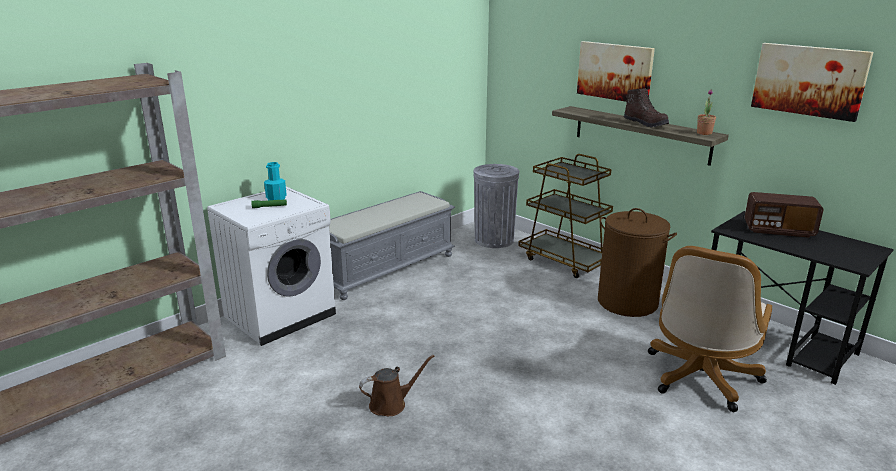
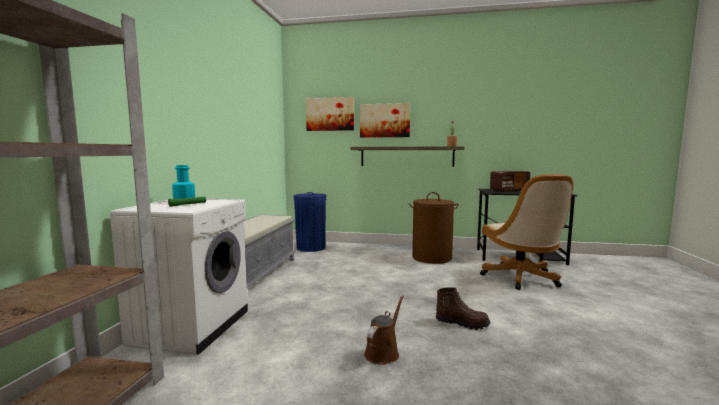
camera: 35 degrees left, 15 degrees down
grey trash can [474,164,519,248] -> blue trash can [294,192,326,252]
brown cart [518,154,613,278] -> none
brown boot [624,88,669,127] -> brown boot moved to [436,287,491,330]
picture [751,43,873,122] -> picture moved to [306,97,354,131]

